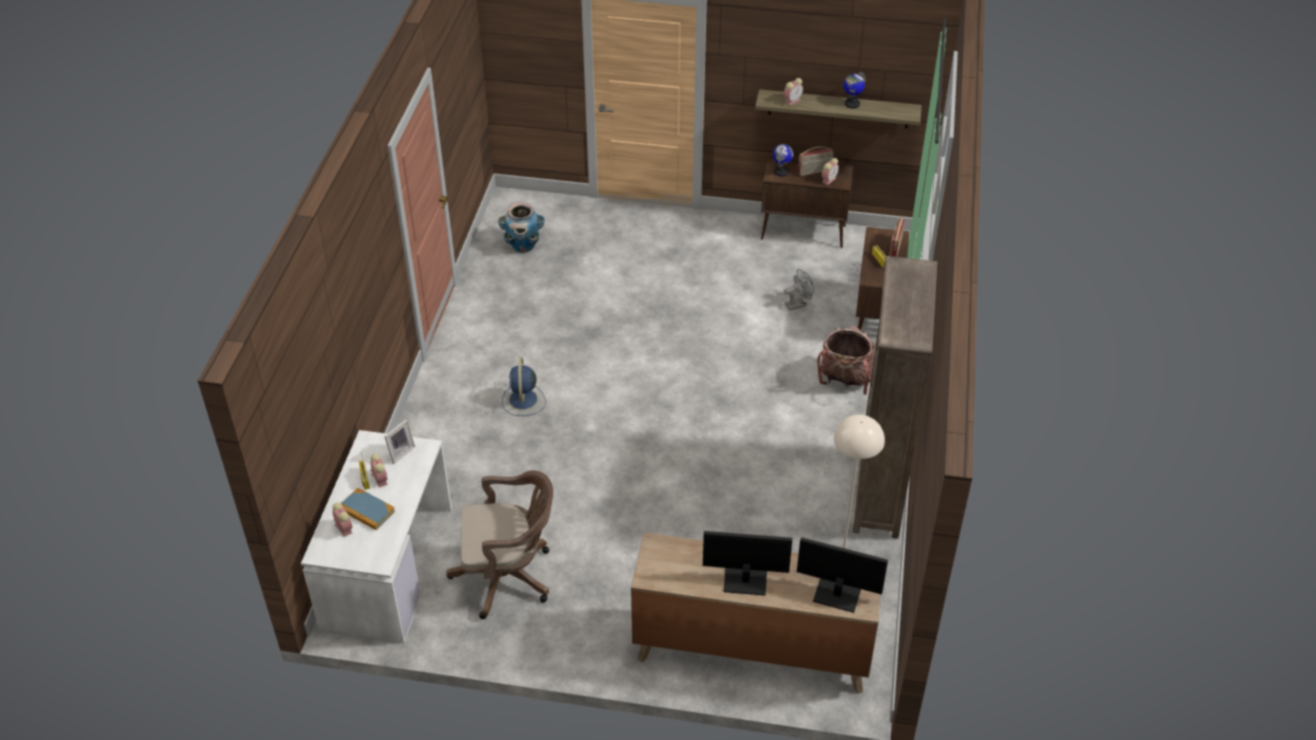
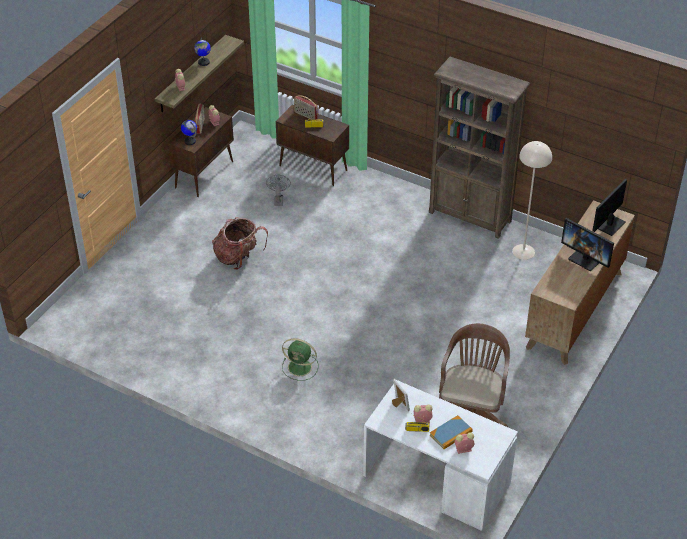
camera: 70 degrees left, 0 degrees up
planter [498,202,545,253] -> none
blue fan [502,357,545,416] -> green fan [282,338,318,381]
monitor [703,531,792,596] -> monitor turned 75 degrees counterclockwise [561,218,614,271]
backpack [817,326,875,395] -> backpack moved to [212,217,268,270]

